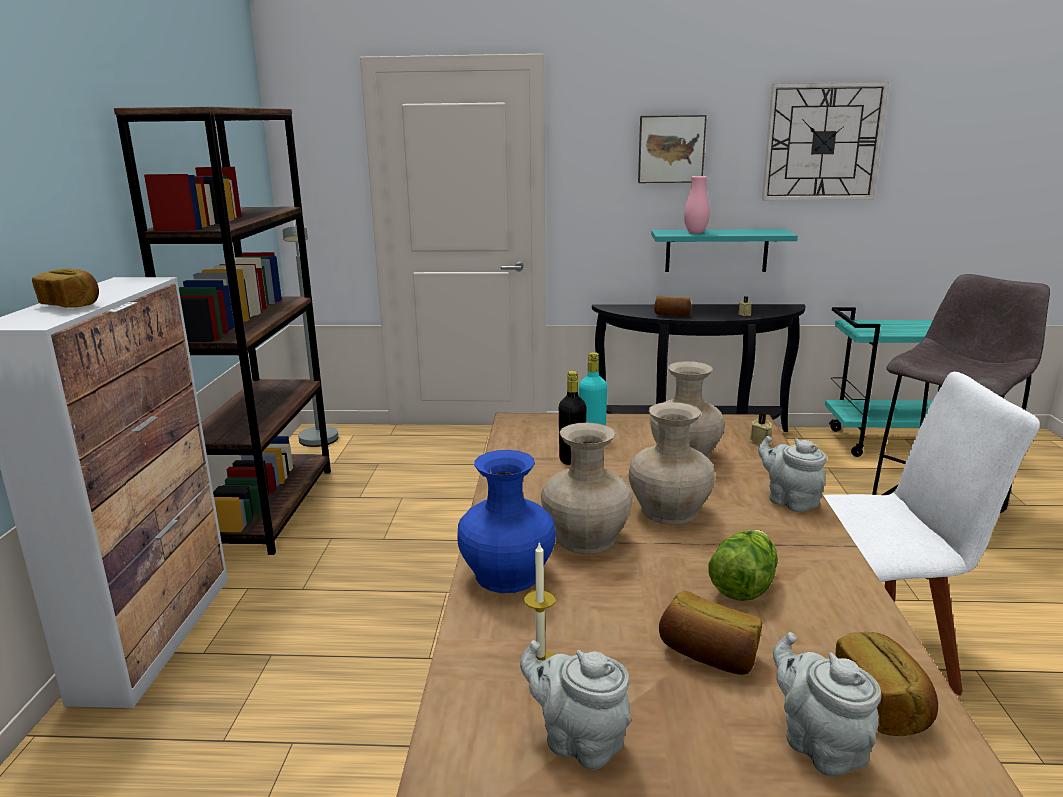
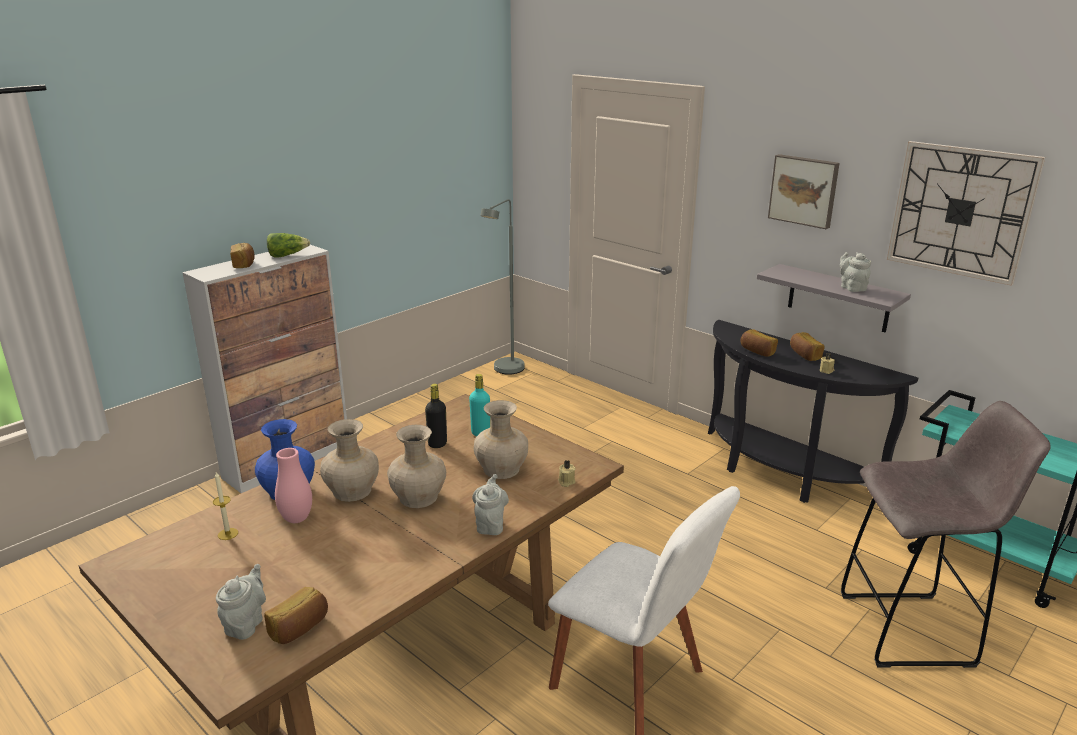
camera: 40 degrees right, 5 degrees up
brown bookcase [114,107,331,555] -> none
grey teapot [520,640,631,770] -> grey teapot moved to [840,252,871,292]
turquoise shelf [651,229,798,272] -> grey shelf [757,264,911,333]
bread [659,591,762,675] -> bread moved to [790,332,825,361]
pink vase [684,176,710,234] -> pink vase moved to [275,448,312,523]
lettuce [708,530,778,601] -> lettuce moved to [267,233,310,258]

